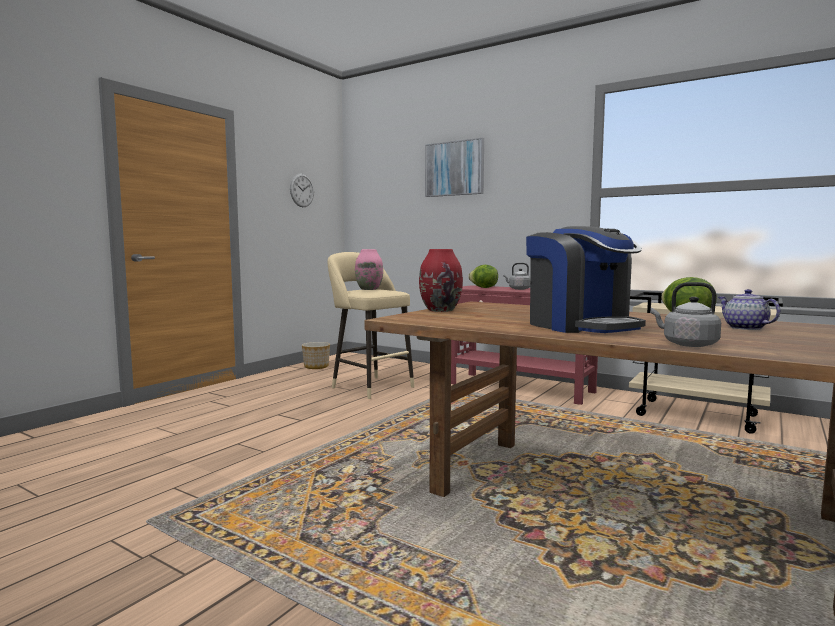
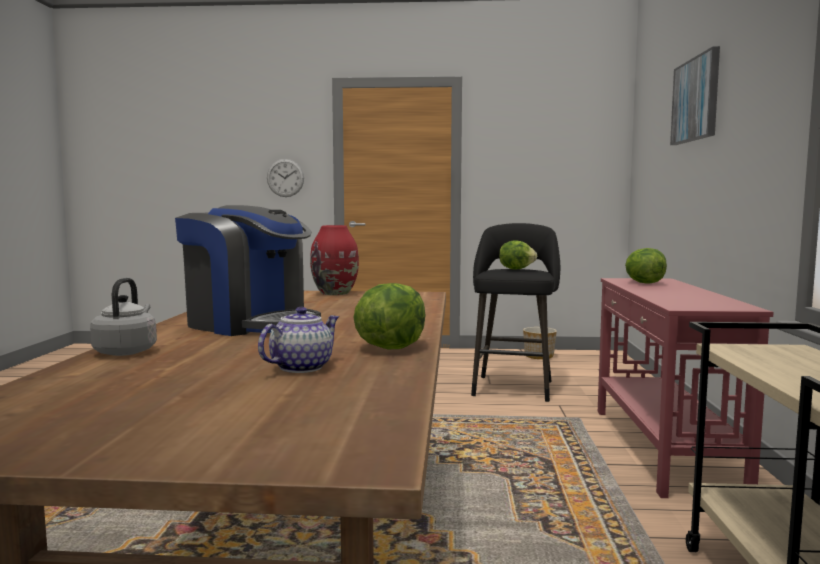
camera: 60 degrees right, 0 degrees up
wall clock [290,174,314,207] -> wall clock moved to [267,159,304,197]
beige stool [328,252,415,399] -> black stool [471,223,560,402]
pink vase [355,249,383,290] -> lettuce [499,240,537,269]
grey kettle [503,263,530,290] -> none
coffee machine [526,226,646,333] -> coffee machine turned 90 degrees counterclockwise [175,205,321,336]

